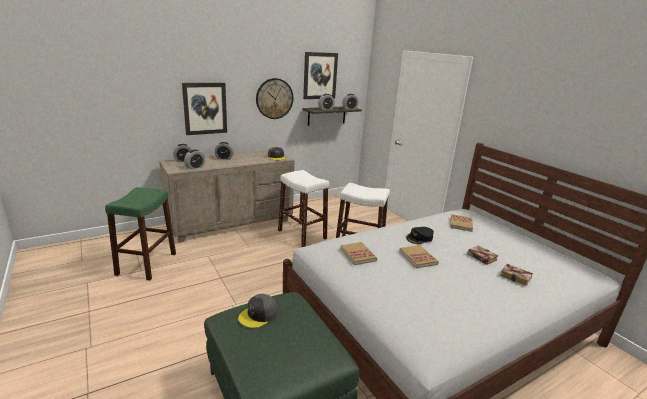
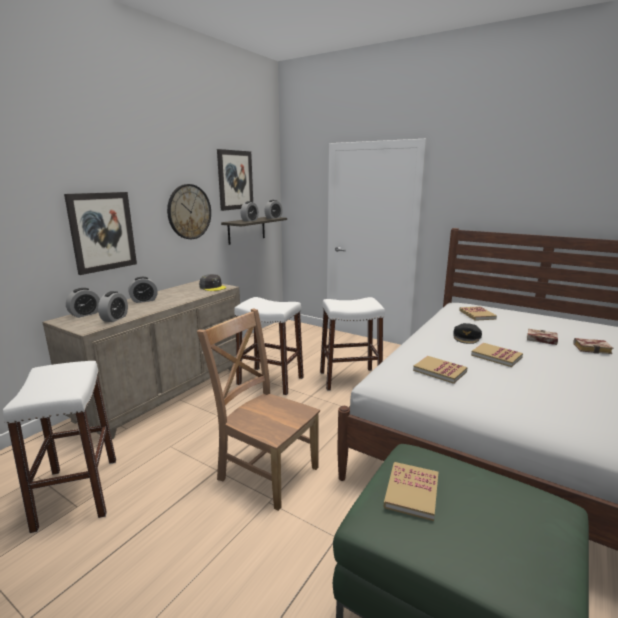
camera: 25 degrees left, 5 degrees down
green stool [105,187,176,280] -> white stool [3,361,116,533]
grey cap [238,294,278,328] -> book [384,462,438,521]
none -> brown chair [197,308,320,511]

